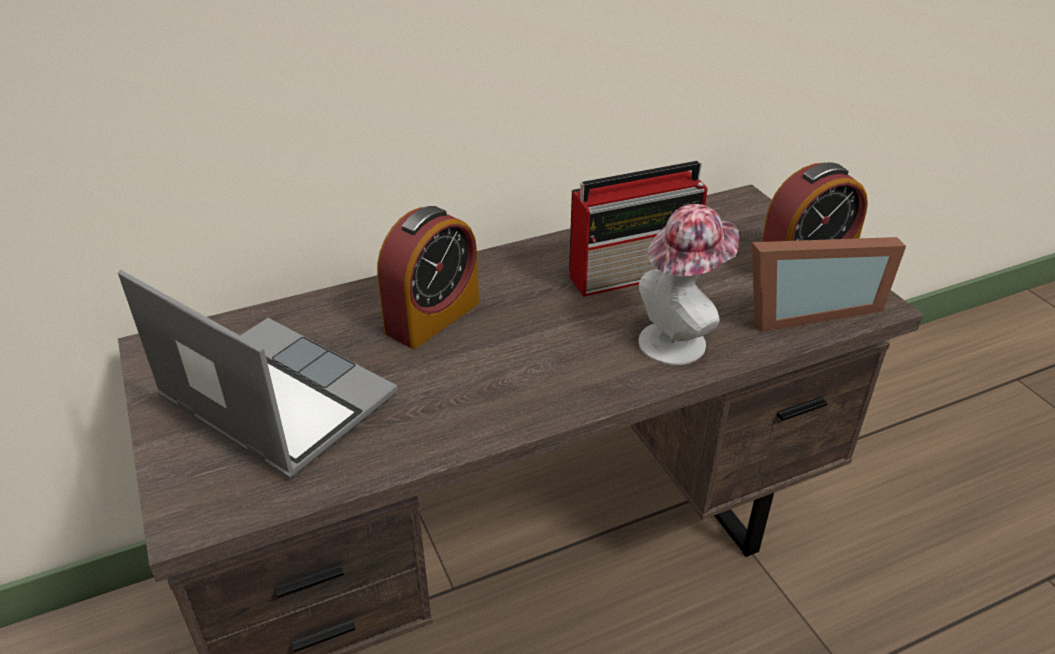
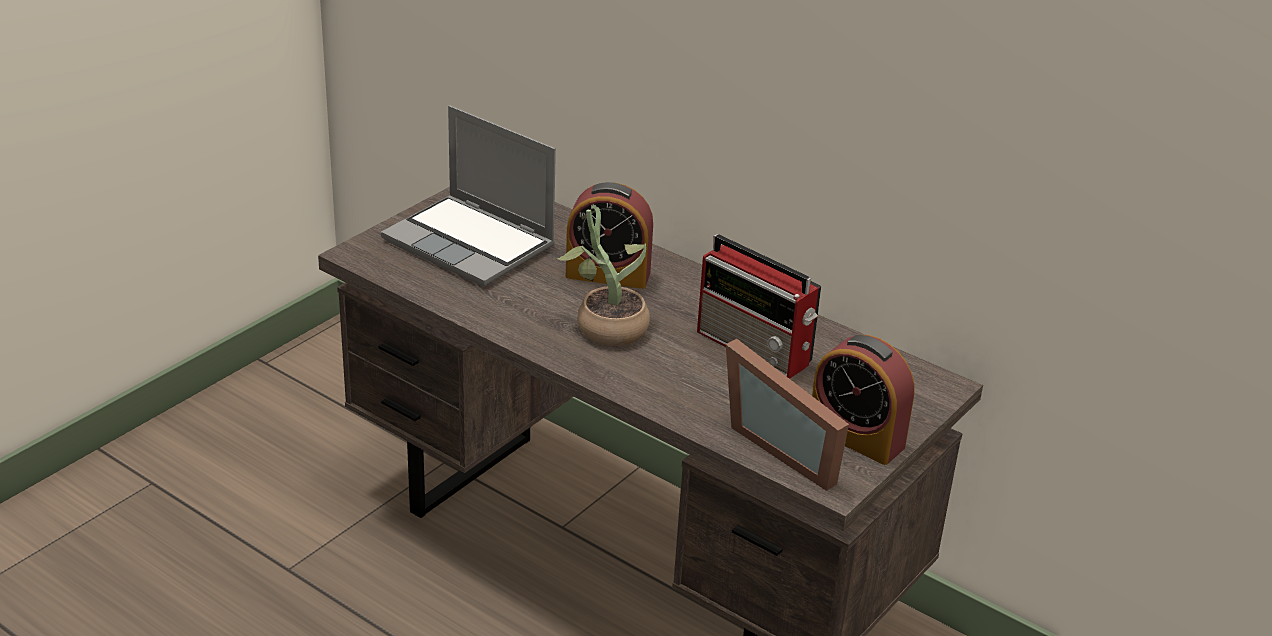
camera: 60 degrees right, 5 degrees down
laptop [118,270,398,479] -> laptop turned 120 degrees clockwise [381,106,556,286]
hat [639,204,739,365] -> none
none -> potted plant [556,205,650,346]

